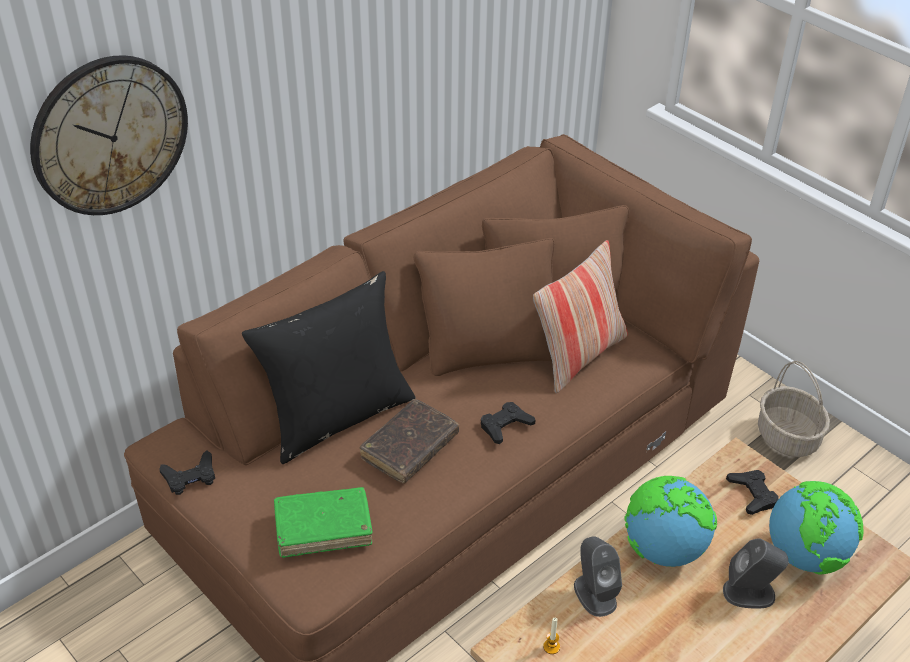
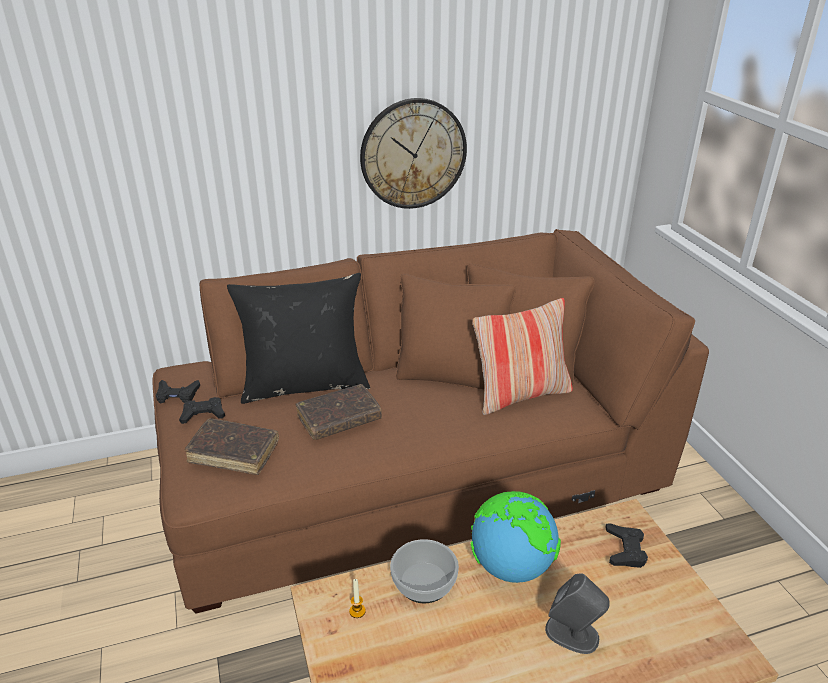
camera: 25 degrees right, 10 degrees down
wall clock [30,55,188,215] -> wall clock moved to [360,98,467,209]
green book [274,487,373,558] -> brown book [185,418,279,475]
black game controller [481,402,535,444] -> black game controller moved to [179,397,225,424]
grey speaker [574,536,622,617] -> bowl [390,539,459,603]
basket [758,361,830,457] -> none
globe [769,481,863,575] -> none

